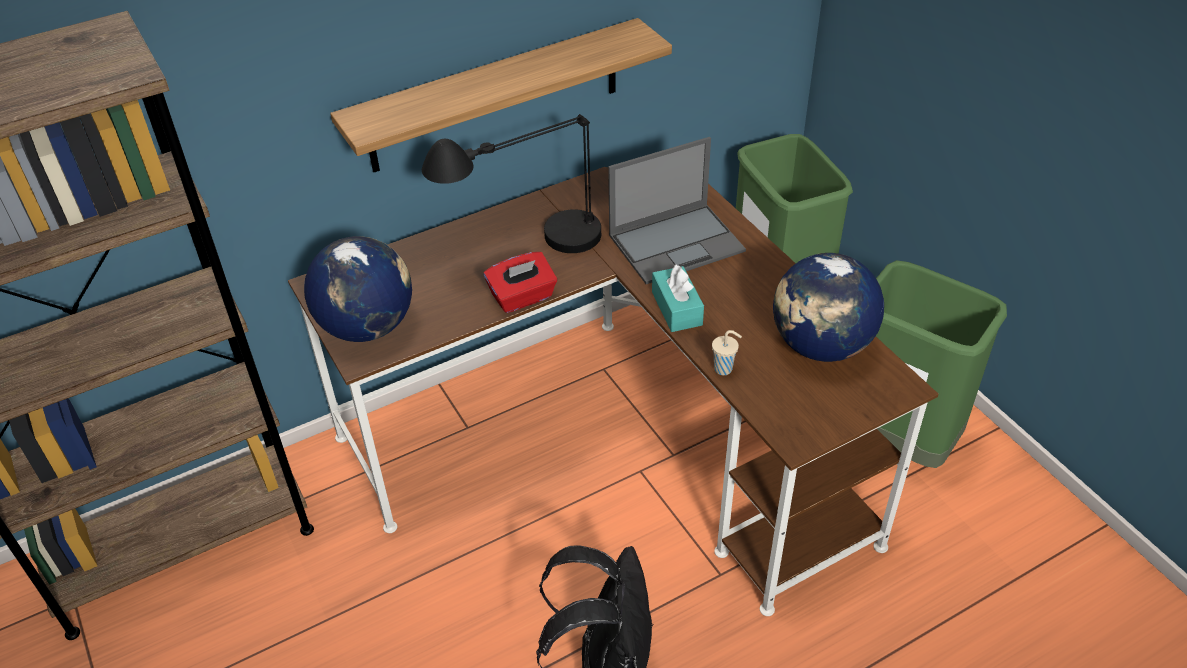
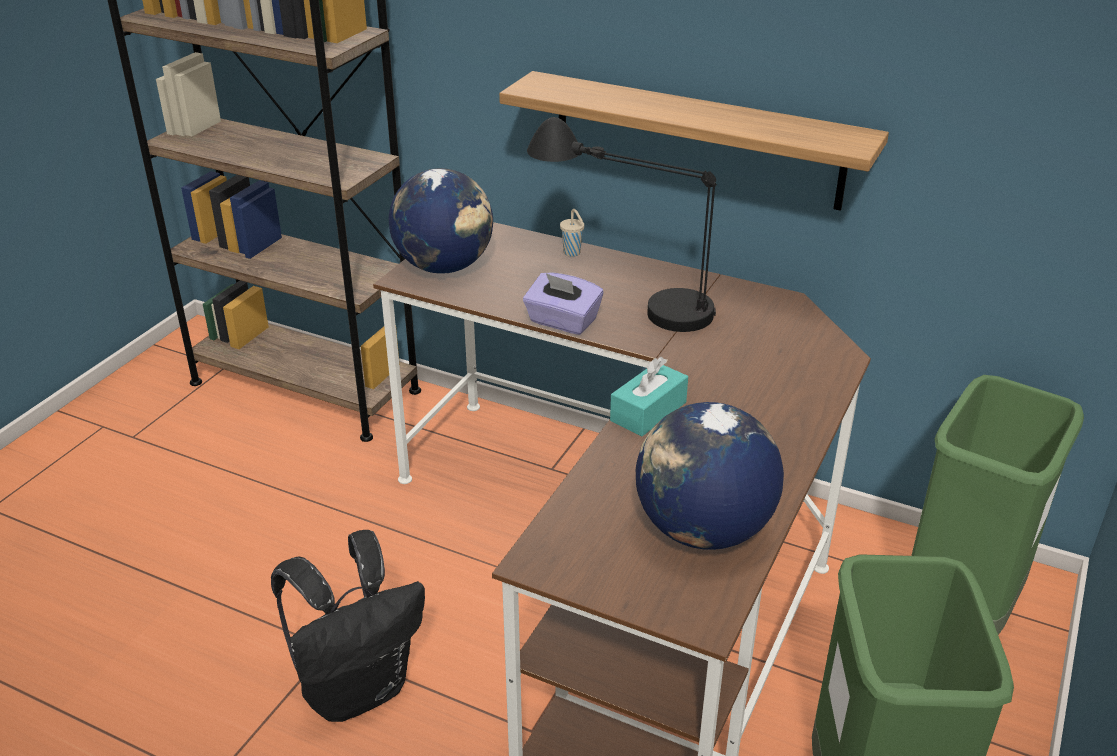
camera: 55 degrees right, 10 degrees down
red tissue box [484,252,557,313] -> purple tissue box [523,272,603,335]
laptop [608,137,746,284] -> none
beige cup [712,330,742,375] -> beige cup moved to [560,209,584,257]

